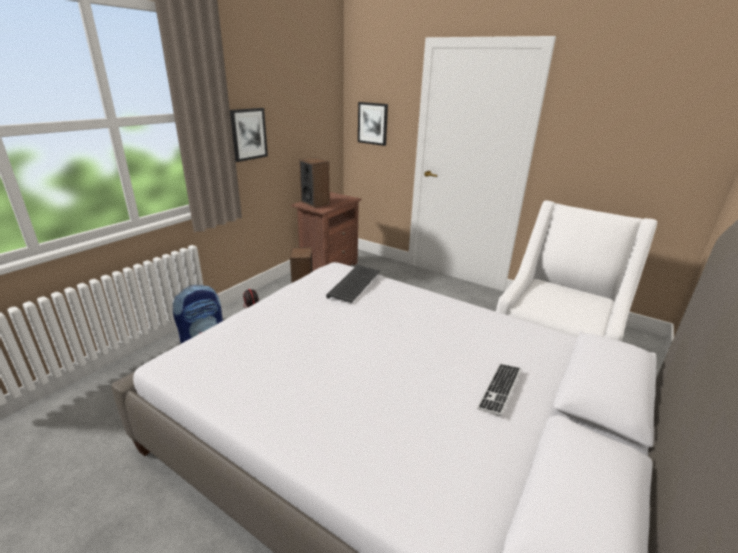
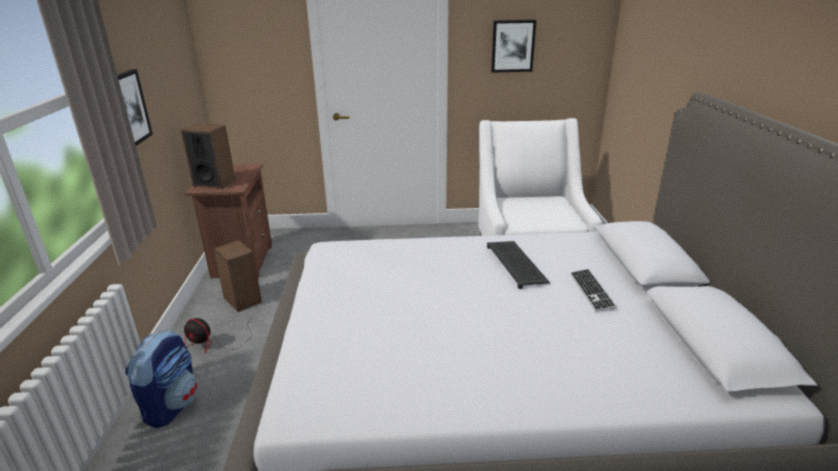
camera: 35 degrees left, 0 degrees up
keyboard [326,265,380,303] -> keyboard moved to [487,241,550,289]
picture [358,102,388,146] -> picture moved to [491,20,536,73]

